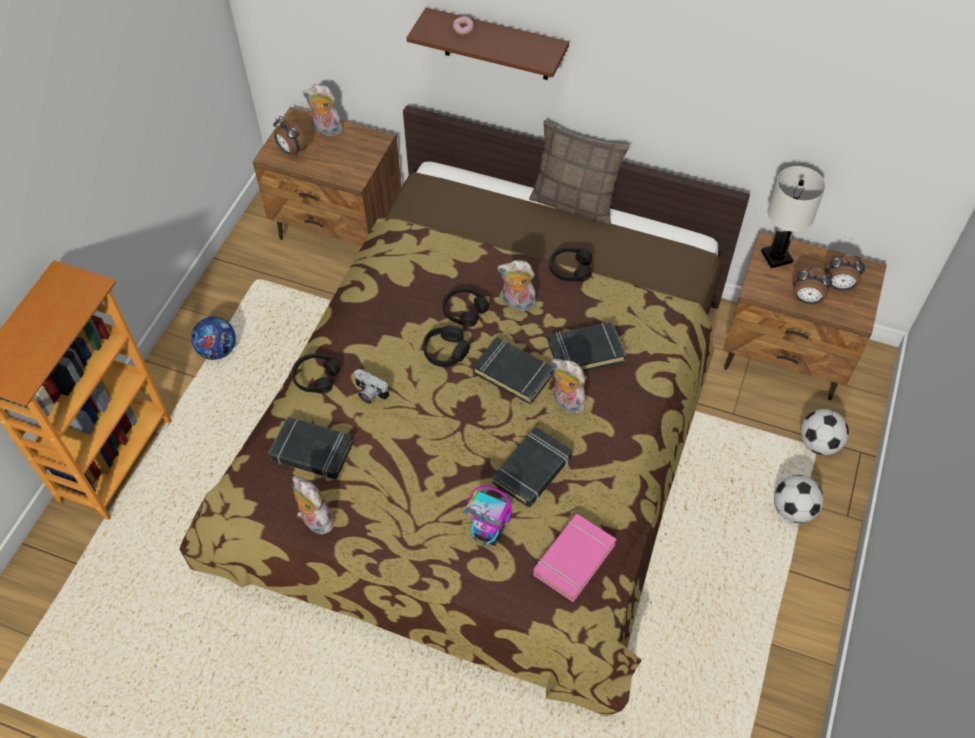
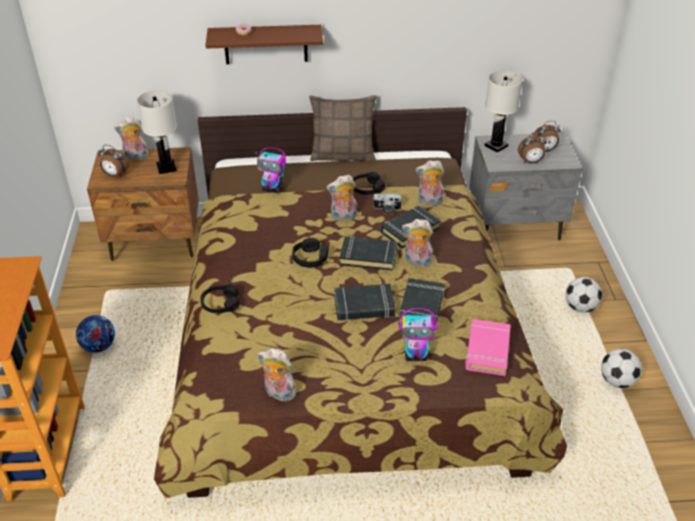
camera: 25 degrees left, 15 degrees down
black book [268,416,354,479] -> black book moved to [334,284,396,321]
camera [354,369,389,404] -> camera moved to [373,193,402,215]
black headphones [442,288,489,327] -> none
brown nightstand [723,231,887,400] -> grey nightstand [469,133,582,240]
football [801,409,849,455] -> football moved to [601,349,642,388]
none -> white table lamp [137,90,177,174]
none -> toy robot [255,147,286,193]
none -> plush toy [416,160,444,205]

